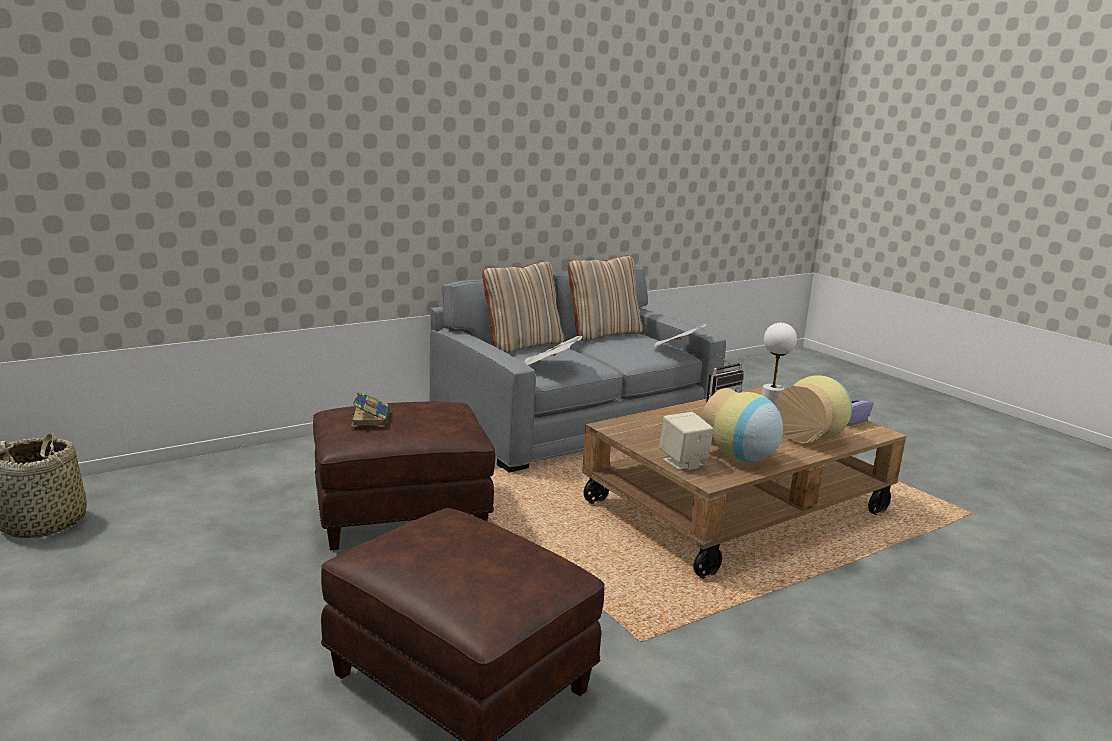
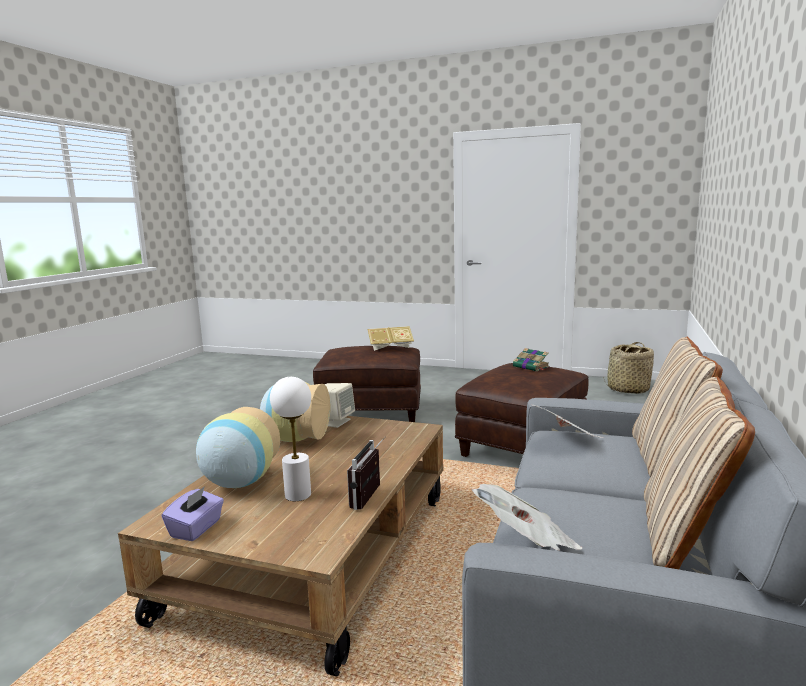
camera: 145 degrees right, 5 degrees down
none -> book [367,326,414,351]

